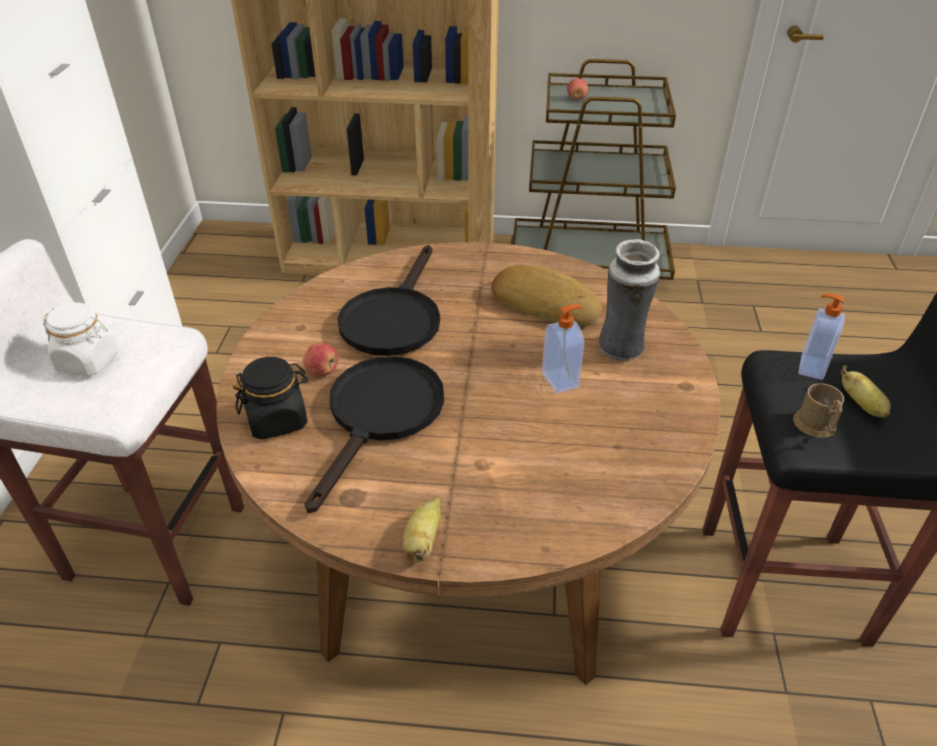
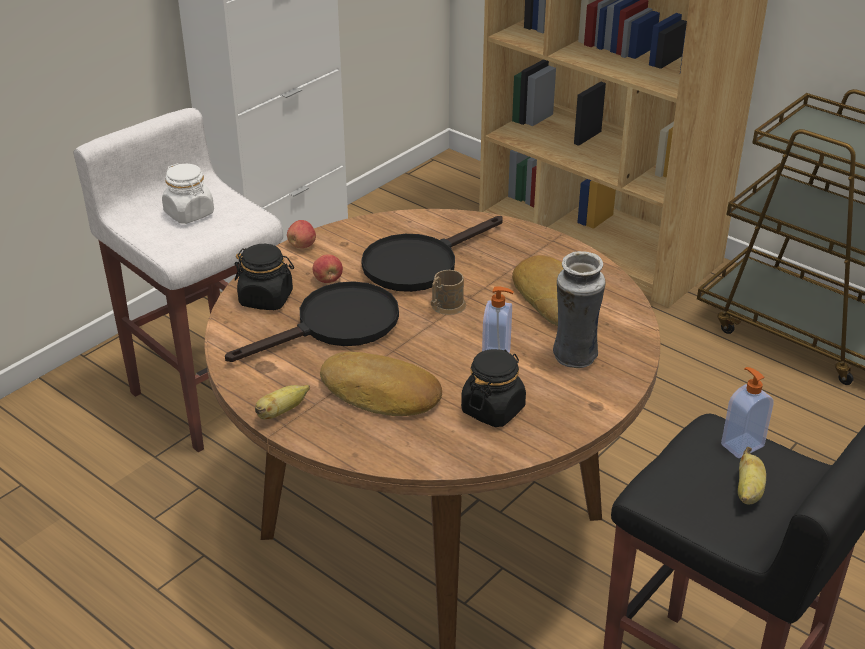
camera: 35 degrees right, 5 degrees down
apple [567,78,588,100] -> apple moved to [287,220,316,248]
brown mug [793,383,844,438] -> brown mug moved to [431,270,466,315]
none -> bread [320,352,442,416]
none -> black jar [461,349,526,427]

